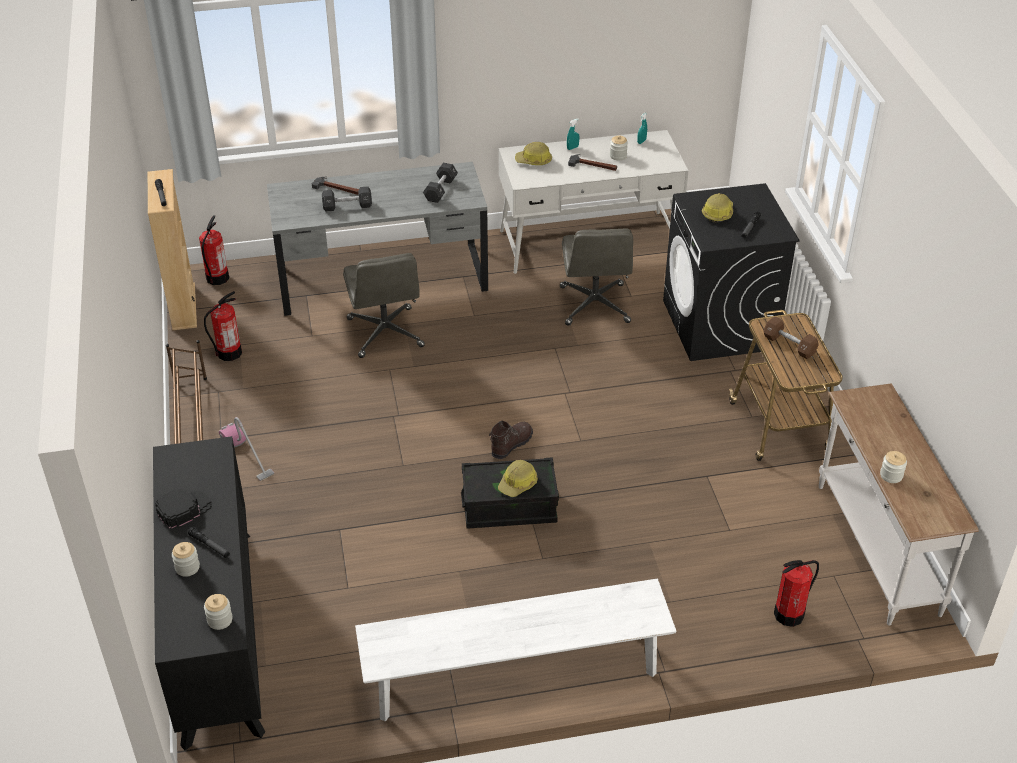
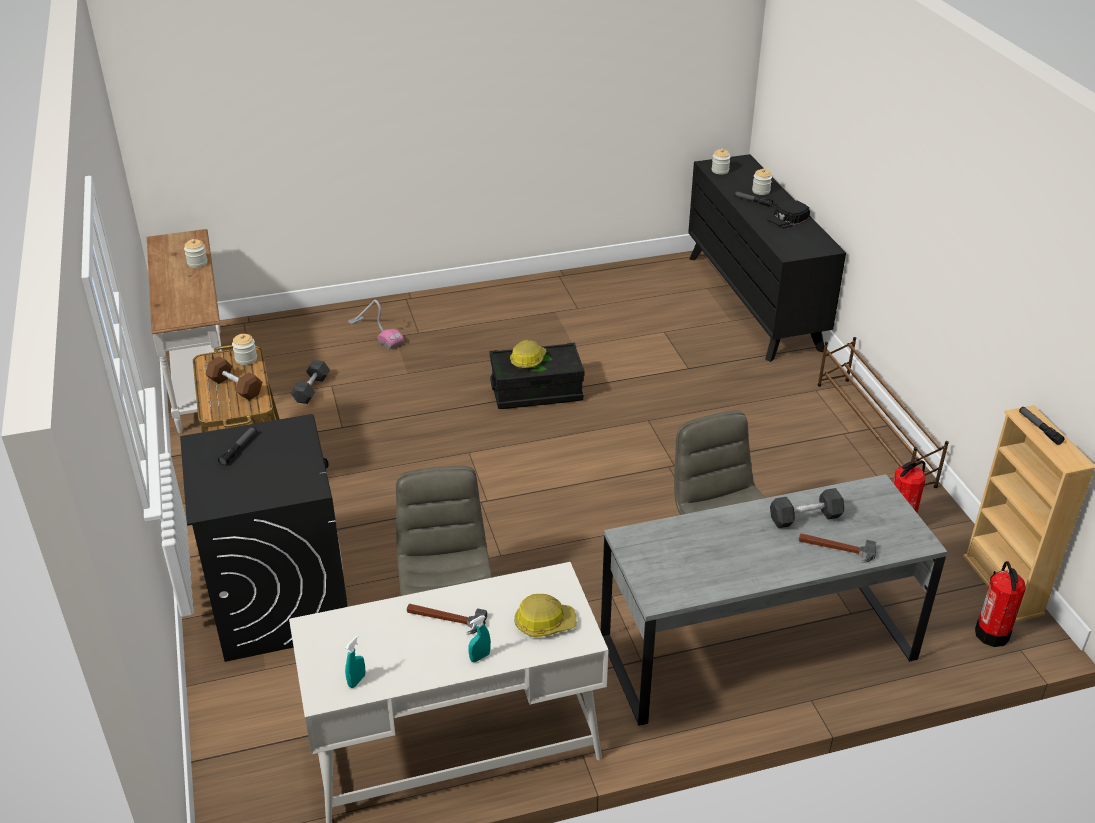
camera: 175 degrees right, 5 degrees down
vacuum cleaner [219,417,274,481] -> vacuum cleaner moved to [348,300,404,349]
white bench [355,579,677,721] -> none
black dumbbell [423,163,458,203] -> black dumbbell moved to [291,360,330,404]
brown boot [489,420,533,459] -> none
jar [610,135,628,160] -> jar moved to [232,334,257,365]
hard hat [702,193,733,223] -> none
fire extinguisher [774,560,819,627] -> none

